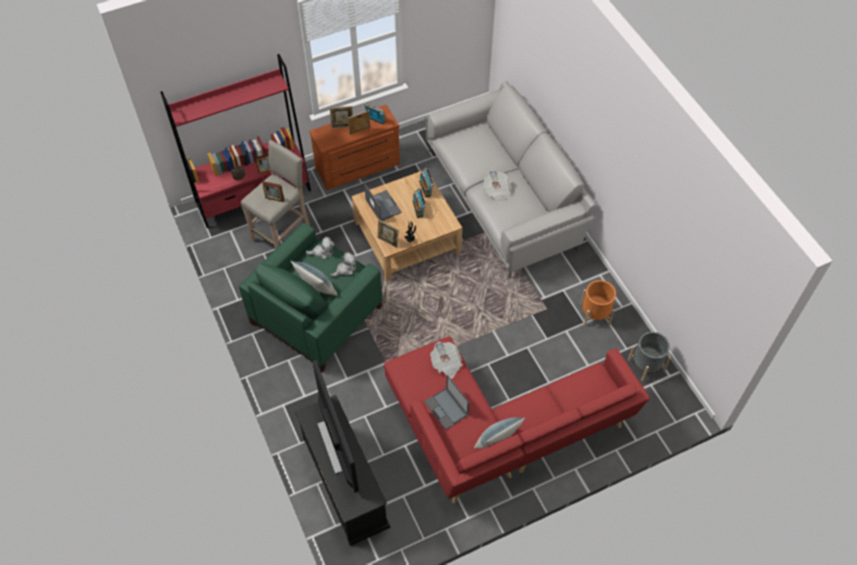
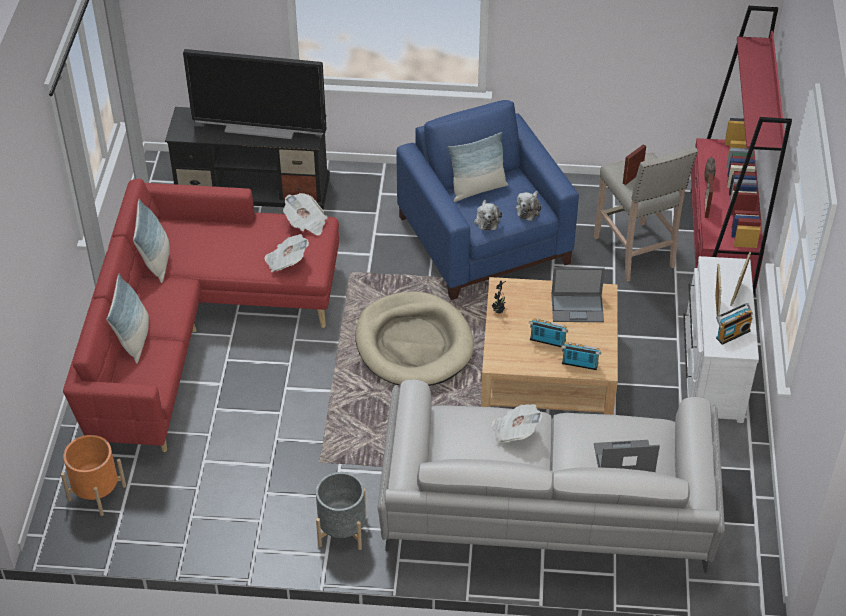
camera: 120 degrees right, 10 degrees down
green armchair [239,223,382,373] -> blue armchair [396,100,579,300]
brown dresser [309,105,400,190] -> white dresser [683,256,759,423]
picture frame [378,219,399,248] -> none
laptop [424,375,469,430] -> laptop moved to [594,440,660,472]
orange planter [580,280,616,326] -> orange planter moved to [61,435,126,516]
grey planter [628,332,671,381] -> grey planter moved to [316,472,366,550]
none -> pillow [107,273,149,363]
none -> newspaper [283,193,327,235]
none -> beige dog bed [355,292,474,386]

